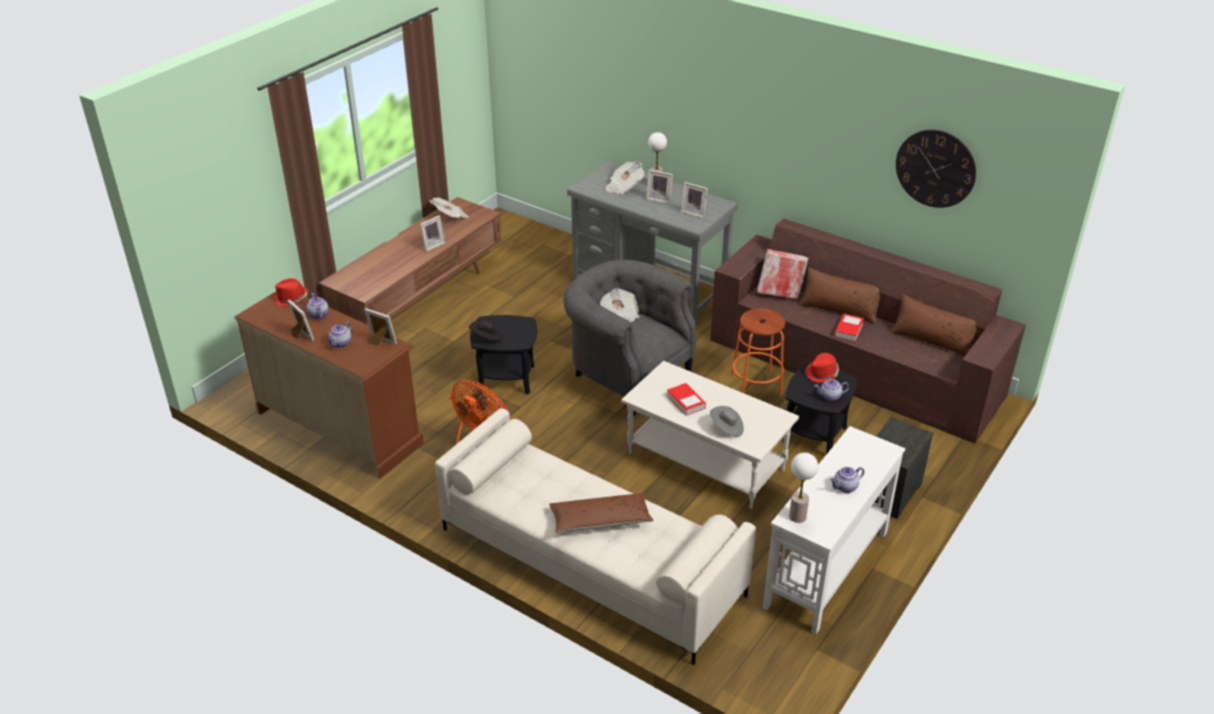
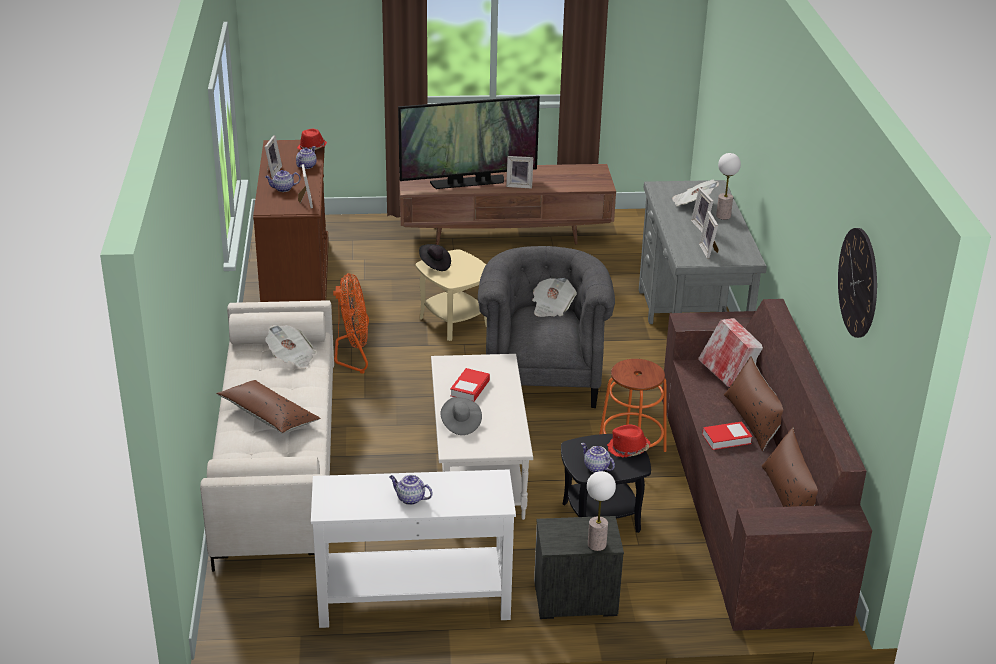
camera: 50 degrees right, 5 degrees down
newspaper [429,198,469,218] -> newspaper moved to [265,325,316,369]
black side table [470,315,537,394] -> beige side table [416,249,487,341]
table lamp [789,452,818,523] -> table lamp moved to [587,471,616,551]
none -> television [398,96,540,189]

